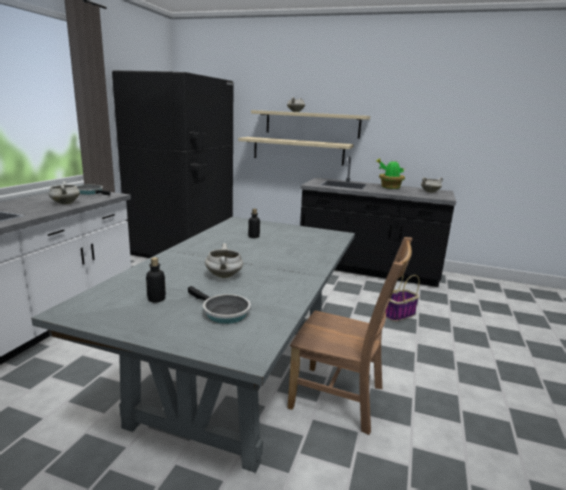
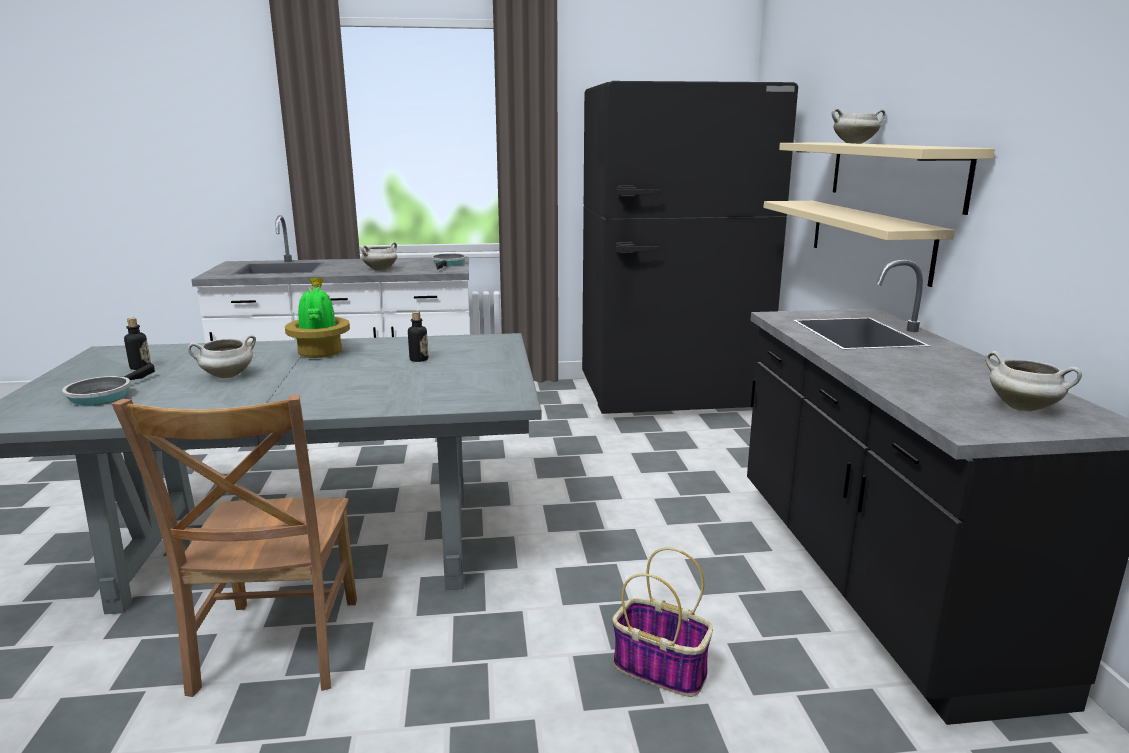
camera: 65 degrees right, 0 degrees up
potted plant [375,158,405,189] -> potted plant moved to [285,277,350,358]

